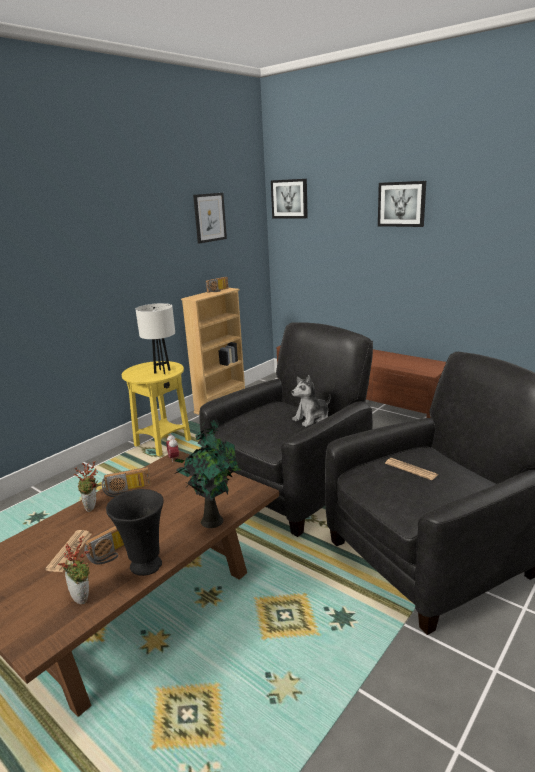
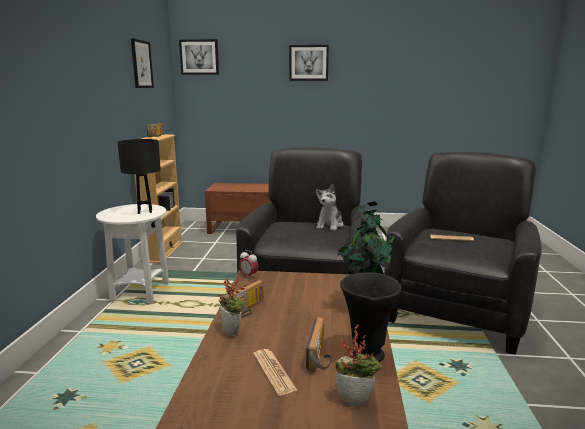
camera: 35 degrees left, 5 degrees down
yellow side table [122,361,191,456] -> white side table [96,204,169,303]
white table lamp [135,303,175,374] -> black table lamp [117,139,161,214]

